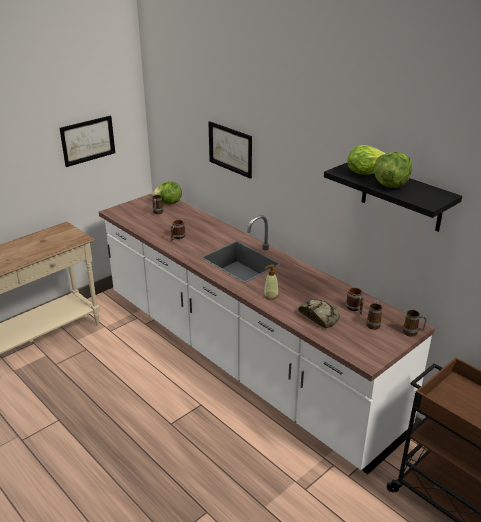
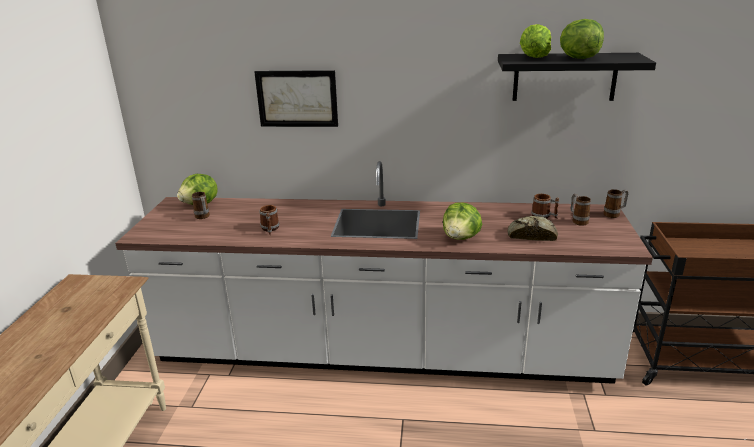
camera: 40 degrees left, 5 degrees down
picture [60,115,115,167] -> none
soap dispenser [264,265,279,300] -> lettuce [443,203,482,240]

